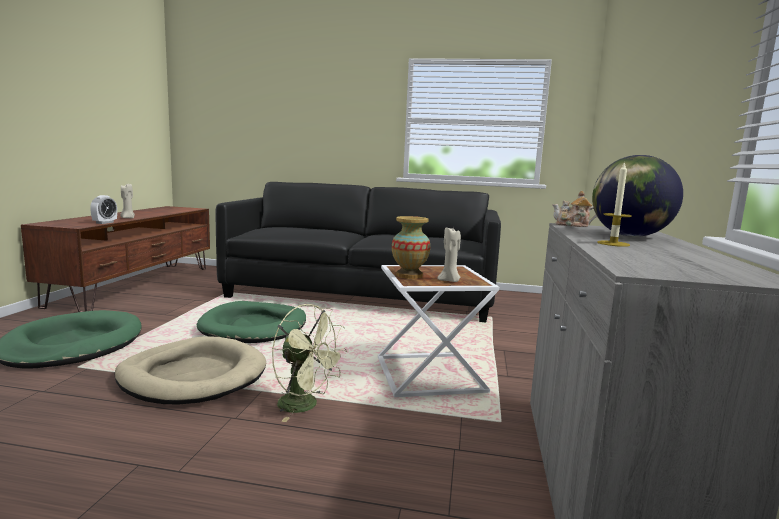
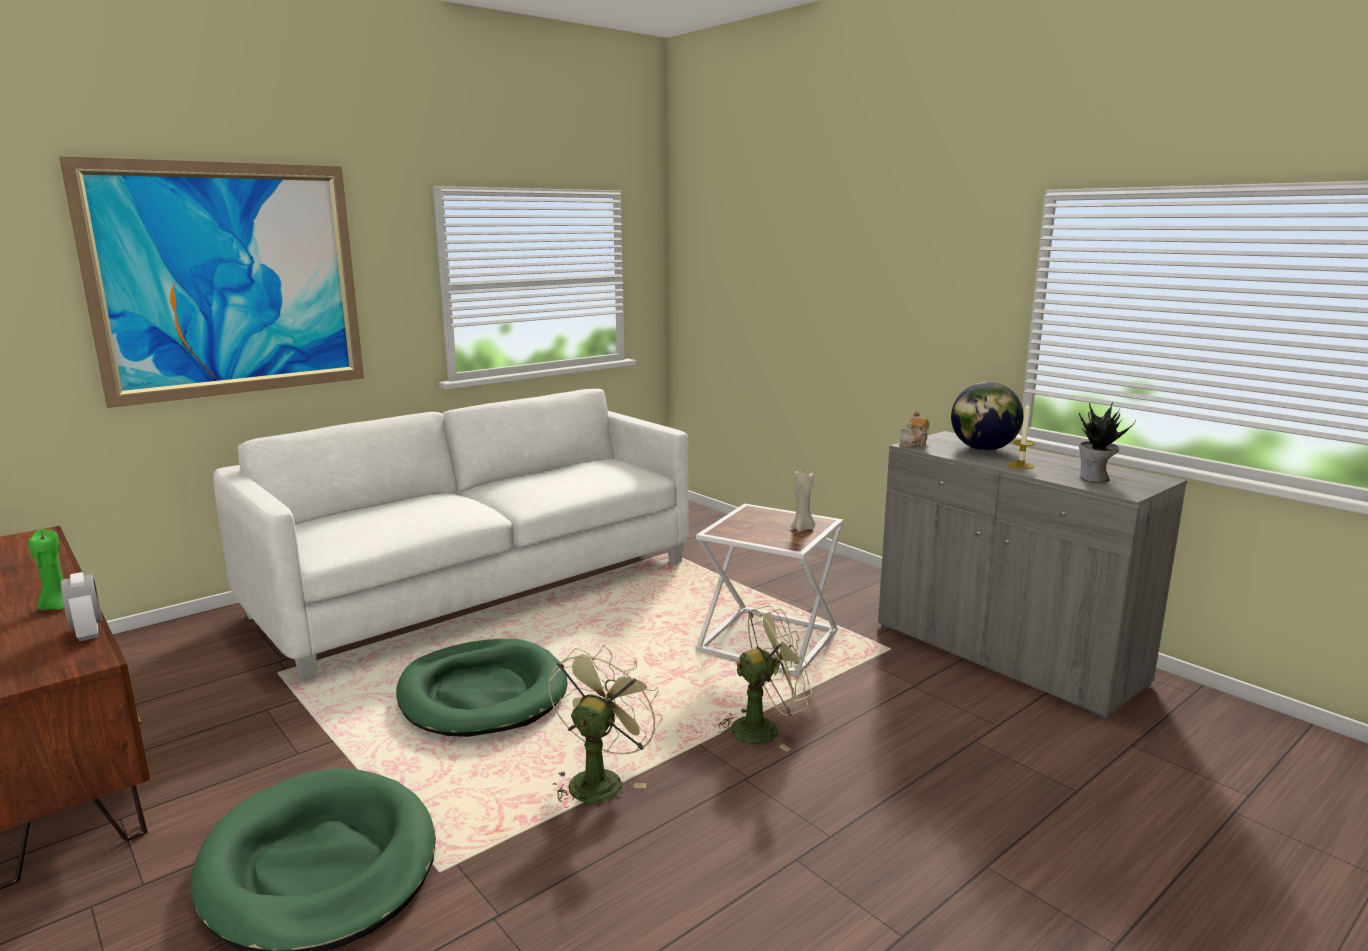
camera: 50 degrees left, 5 degrees up
beige dog bed [114,336,266,405] -> green fan [549,645,662,808]
beige candle [120,184,135,219] -> green candle [28,529,64,610]
black sofa [216,182,501,322] -> white sofa [213,389,689,682]
vase [392,216,430,279] -> none
none -> picture [59,156,364,408]
none -> potted plant [1079,402,1136,482]

